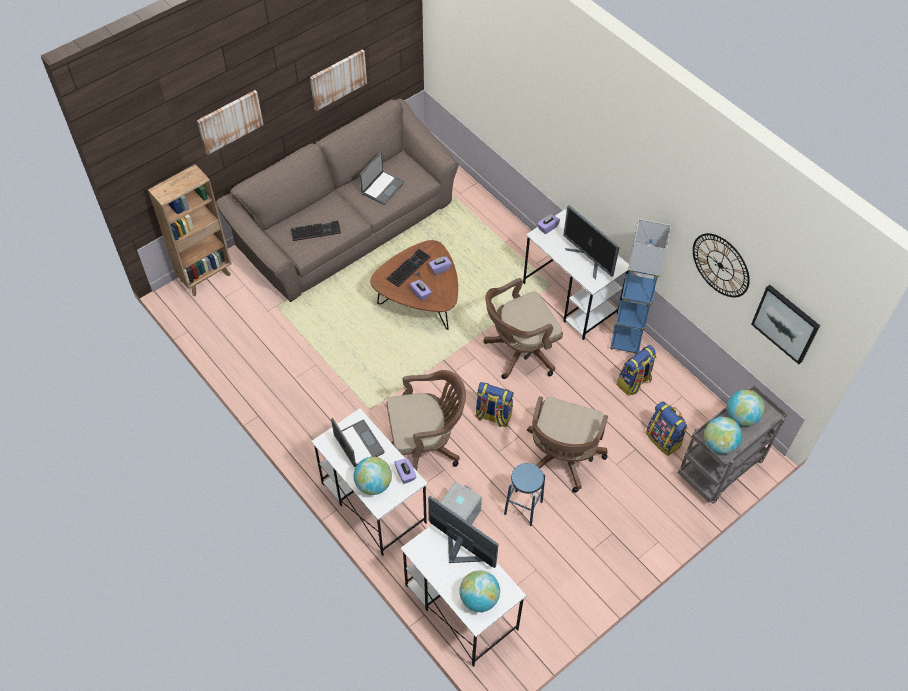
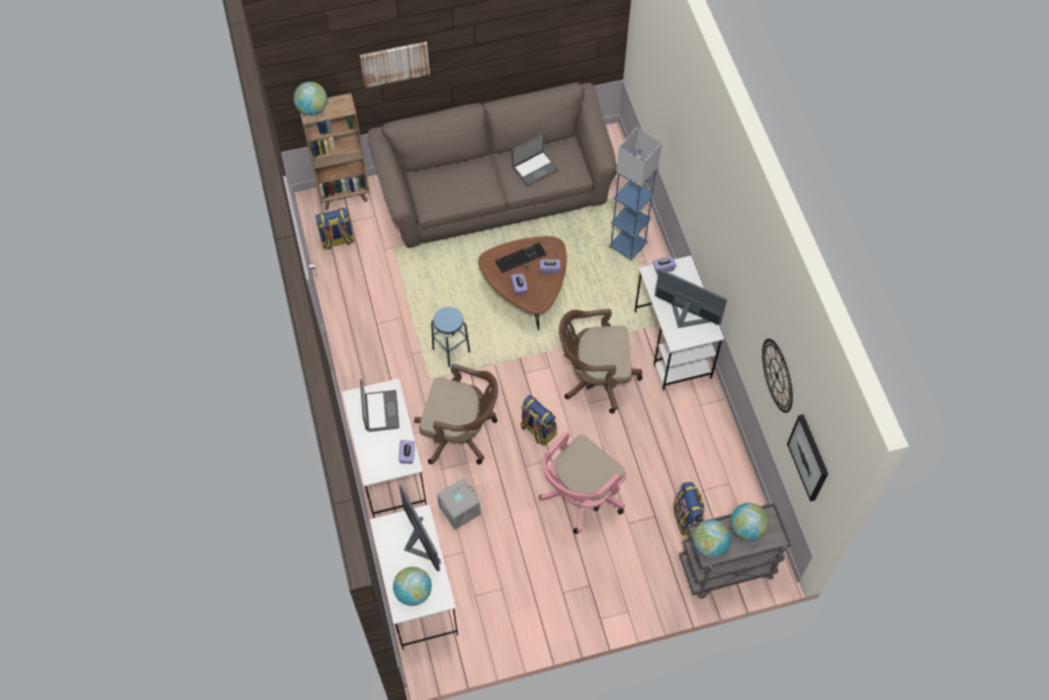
camera: 25 degrees right, 5 degrees up
keyboard [291,221,341,241] -> none
picture [310,49,367,111] -> none
globe [354,457,392,495] -> globe moved to [293,82,327,116]
blue stool [504,463,545,526] -> blue stool moved to [431,307,470,367]
brown office chair [527,396,608,493] -> pink office chair [539,431,627,534]
monitor [563,205,620,279] -> monitor turned 135 degrees clockwise [655,269,727,328]
blue floor lamp [610,219,671,354] -> blue floor lamp moved to [609,128,662,261]
backpack [617,345,656,396] -> backpack moved to [315,208,354,250]

